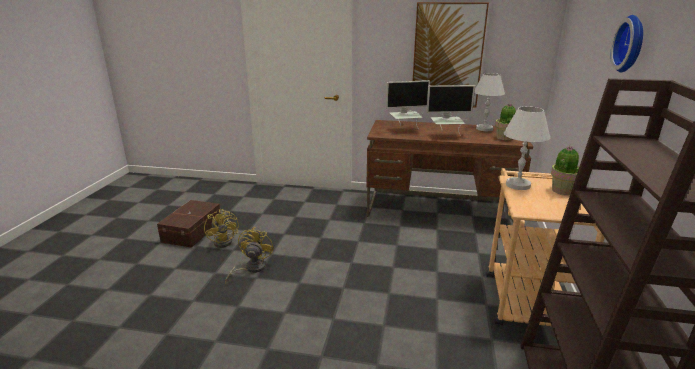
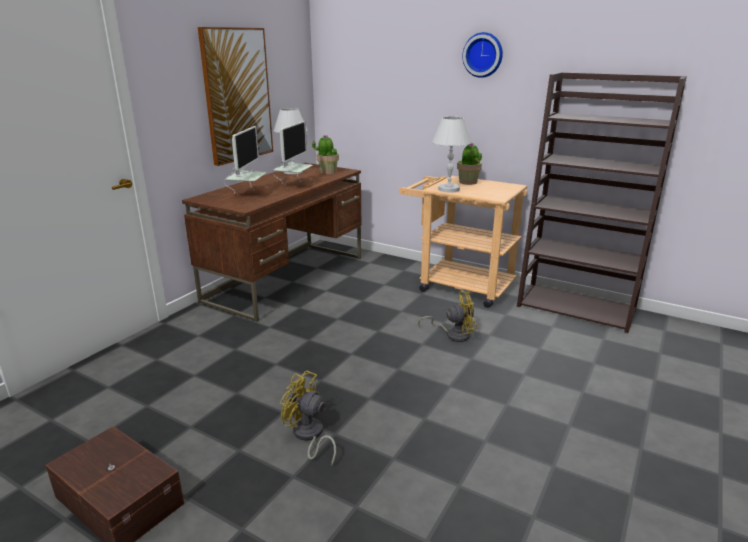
camera: 70 degrees left, 0 degrees up
yellow fan [204,209,239,248] -> yellow fan moved to [418,291,477,342]

